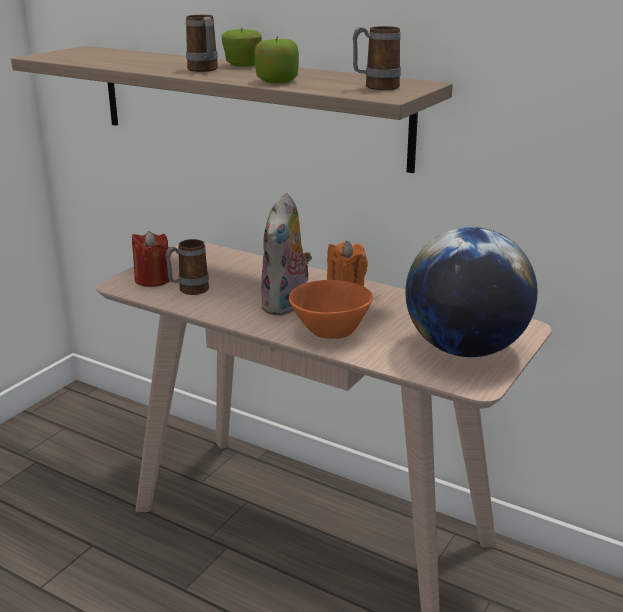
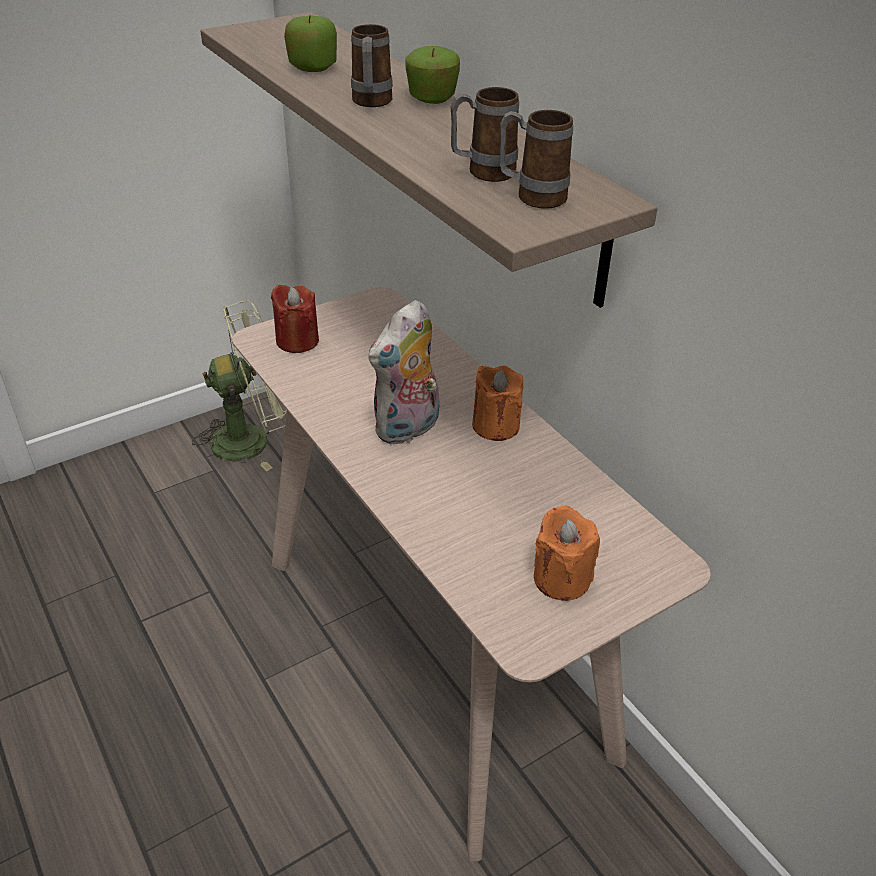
camera: 25 degrees right, 15 degrees up
mug [166,239,209,295] -> mug moved to [451,87,519,182]
apple [254,36,299,83] -> apple moved to [284,16,337,72]
orange bowl [289,280,373,339] -> none
globe [405,227,537,357] -> orange candle [534,505,600,601]
none -> green fan [192,300,287,471]

